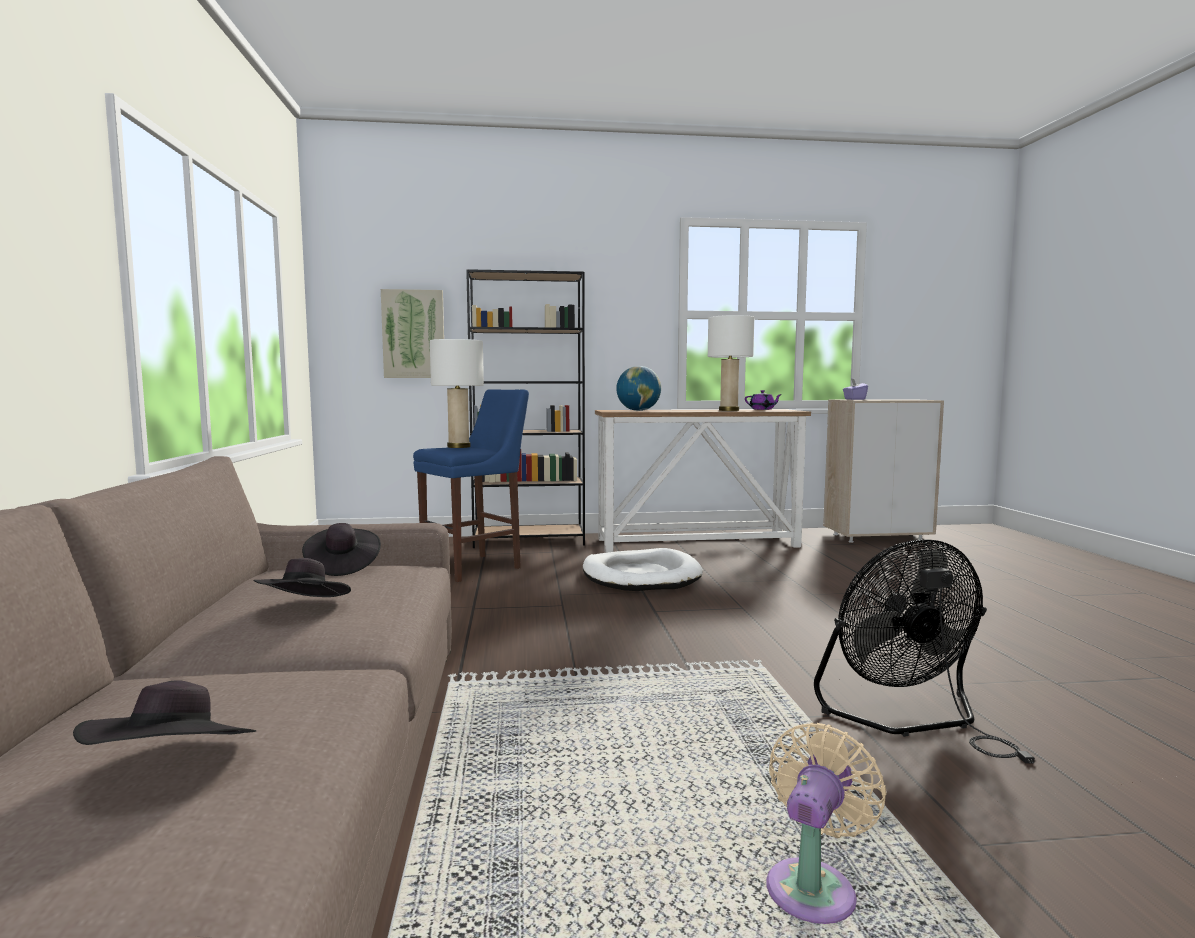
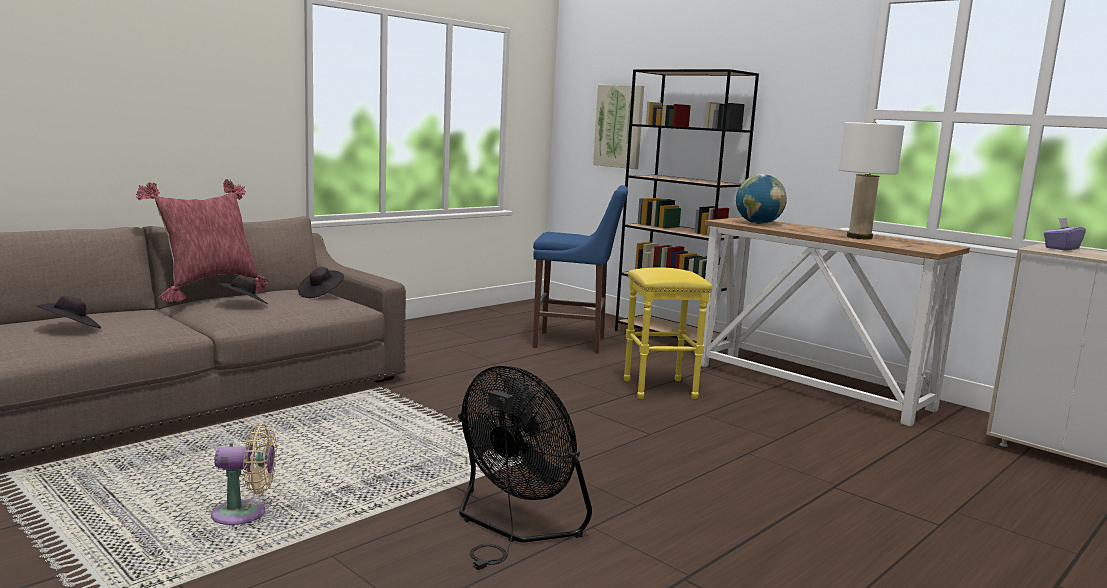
camera: 50 degrees right, 5 degrees up
white table lamp [430,339,484,448] -> none
white dog bed [583,548,703,591] -> yellow stool [624,267,712,399]
purple teapot [745,390,782,410] -> none
none -> red pillow [136,179,268,302]

